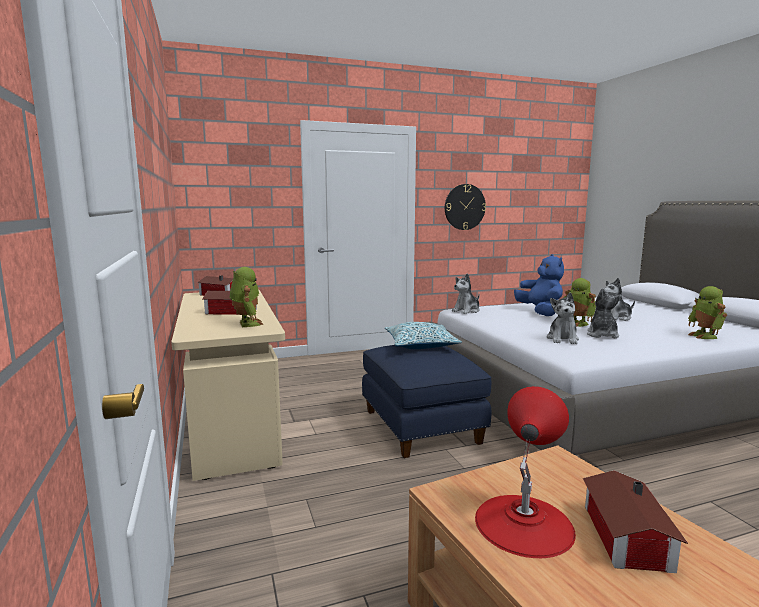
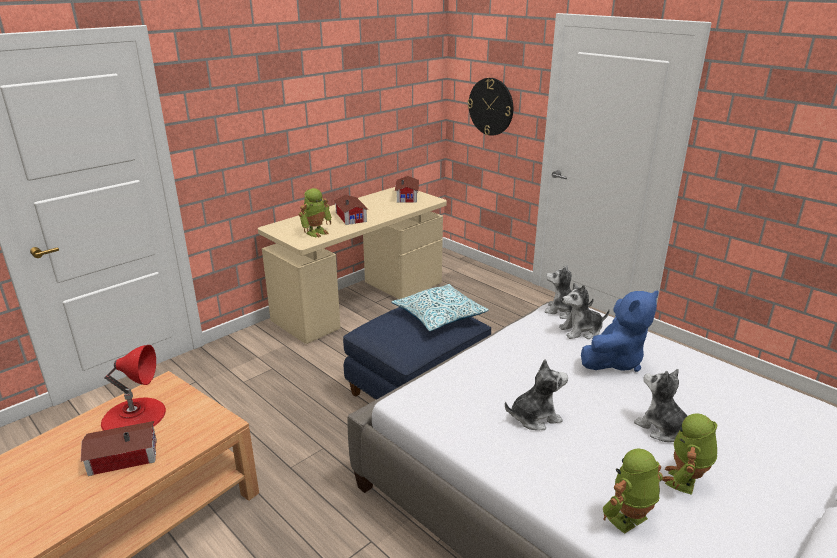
camera: 65 degrees right, 15 degrees up
wall clock [445,184,486,230] -> wall clock moved to [468,78,513,136]
plush toy [547,292,579,344] -> plush toy moved to [559,283,610,339]
toy robot [563,278,596,327] -> toy robot moved to [662,413,717,495]

